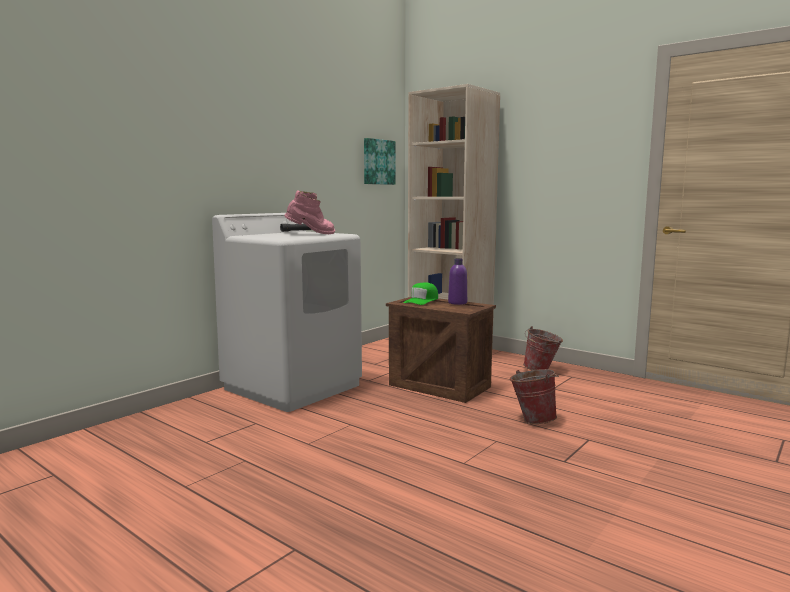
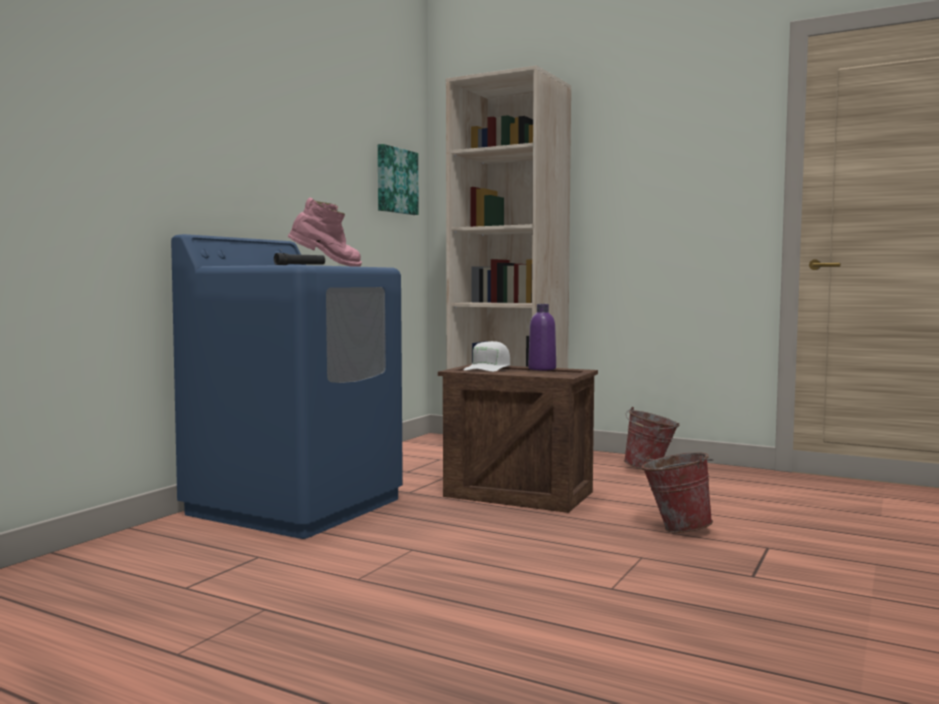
camera: 10 degrees left, 5 degrees down
white washing machine [212,213,362,412] -> blue washing machine [171,234,403,539]
green cap [403,283,438,305] -> white cap [464,341,510,372]

